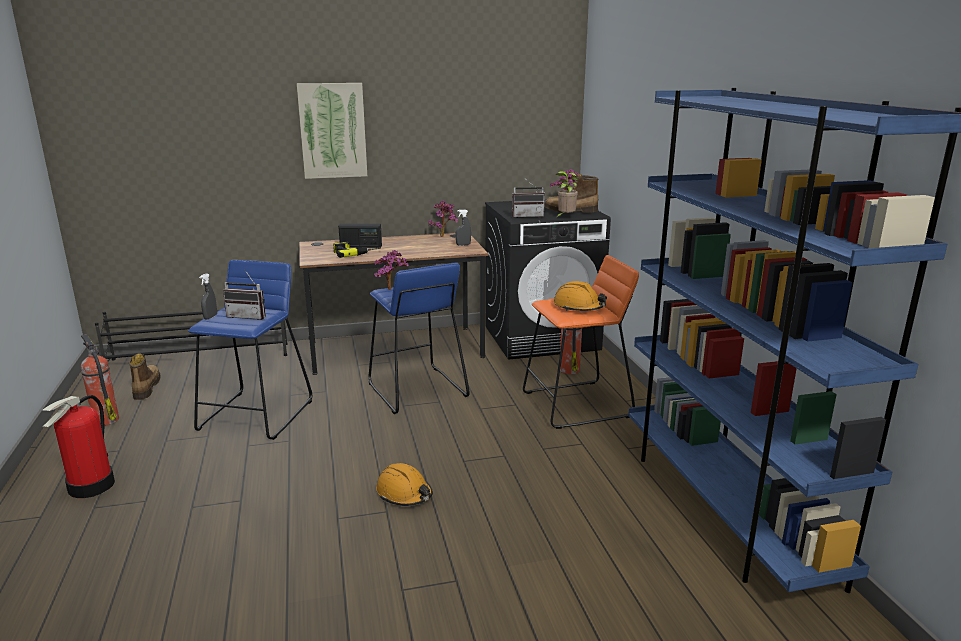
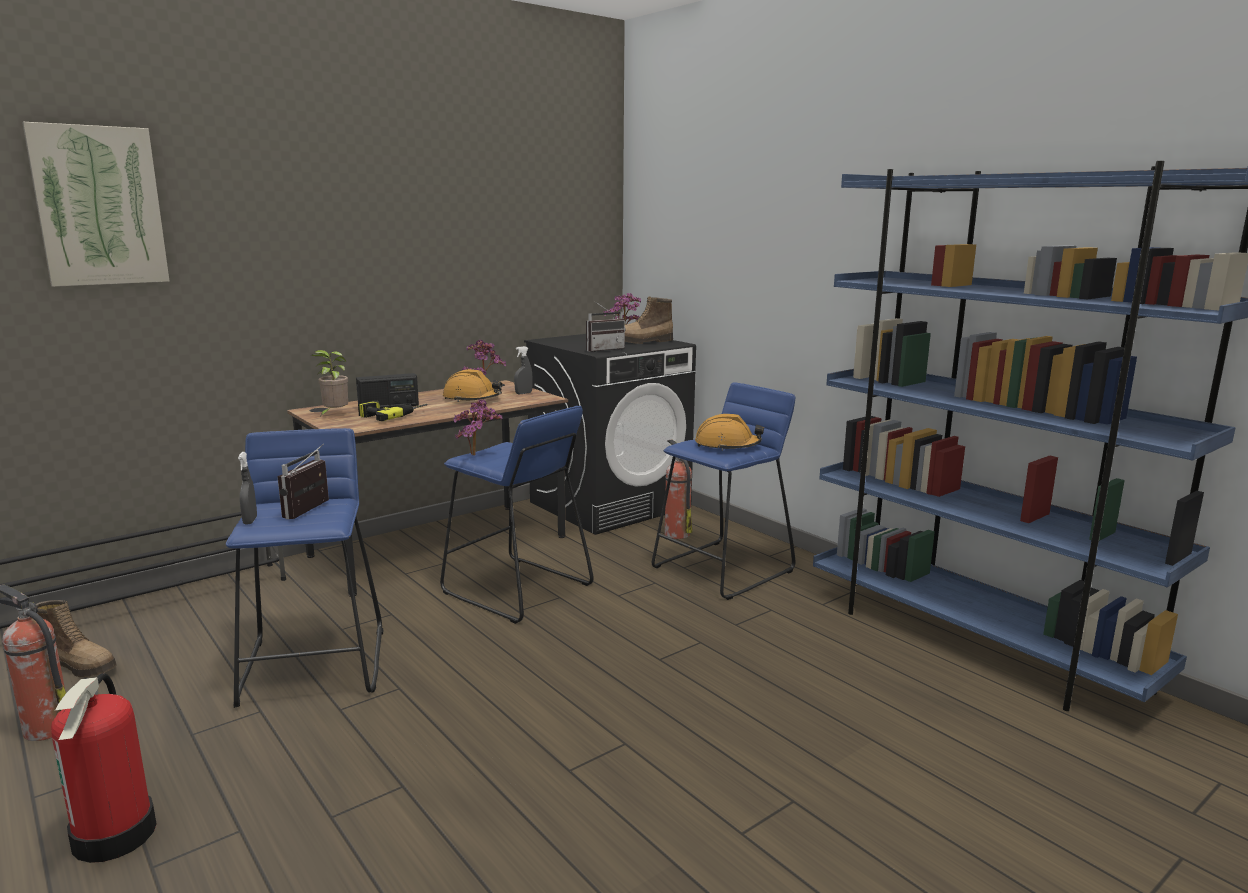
camera: 25 degrees left, 5 degrees down
boot [129,353,161,400] -> boot turned 150 degrees clockwise [36,600,117,677]
radio [223,269,266,320] -> radio turned 120 degrees clockwise [278,444,329,519]
picture [297,83,367,179] -> picture moved to [22,122,170,287]
orange hard hat [376,463,433,506] -> orange hard hat moved to [443,369,502,402]
orange stool [523,255,639,429] -> blue stool [652,382,795,600]
potted plant [555,171,578,218] -> potted plant moved to [310,350,348,416]

